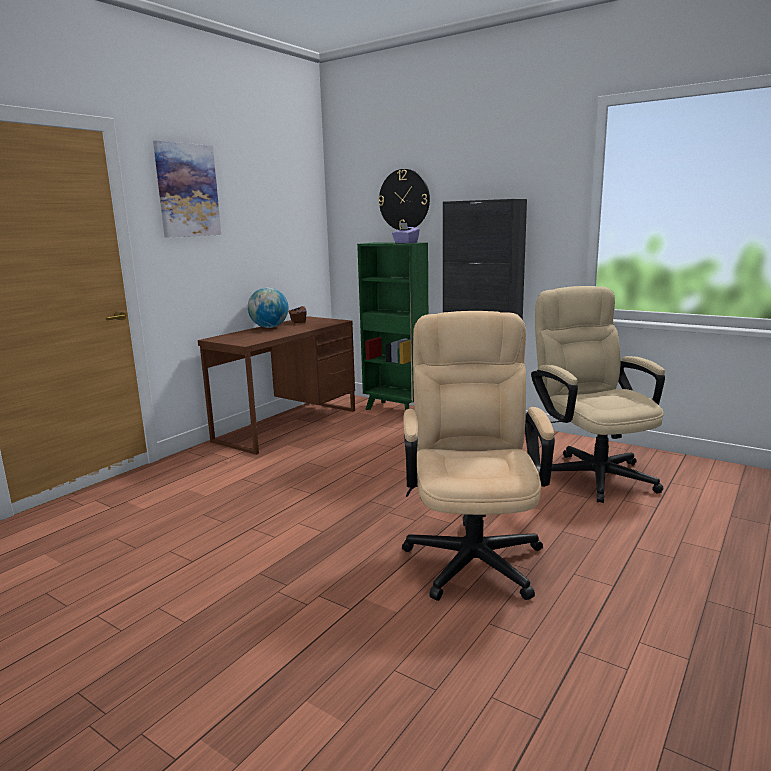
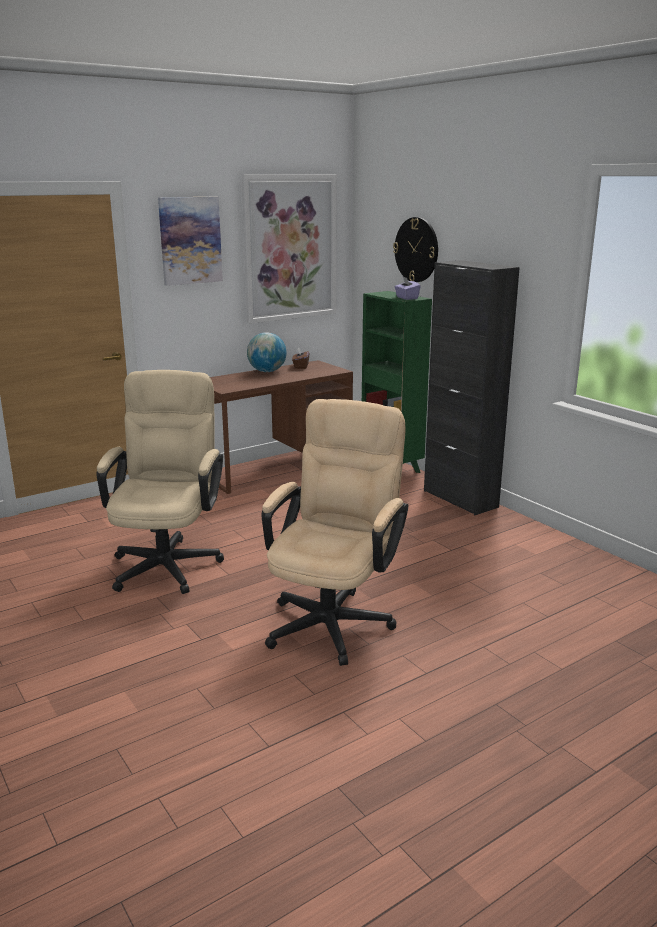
camera: 20 degrees right, 5 degrees up
beige office chair [531,286,665,503] -> beige office chair moved to [96,370,224,594]
none -> picture [242,174,337,324]

